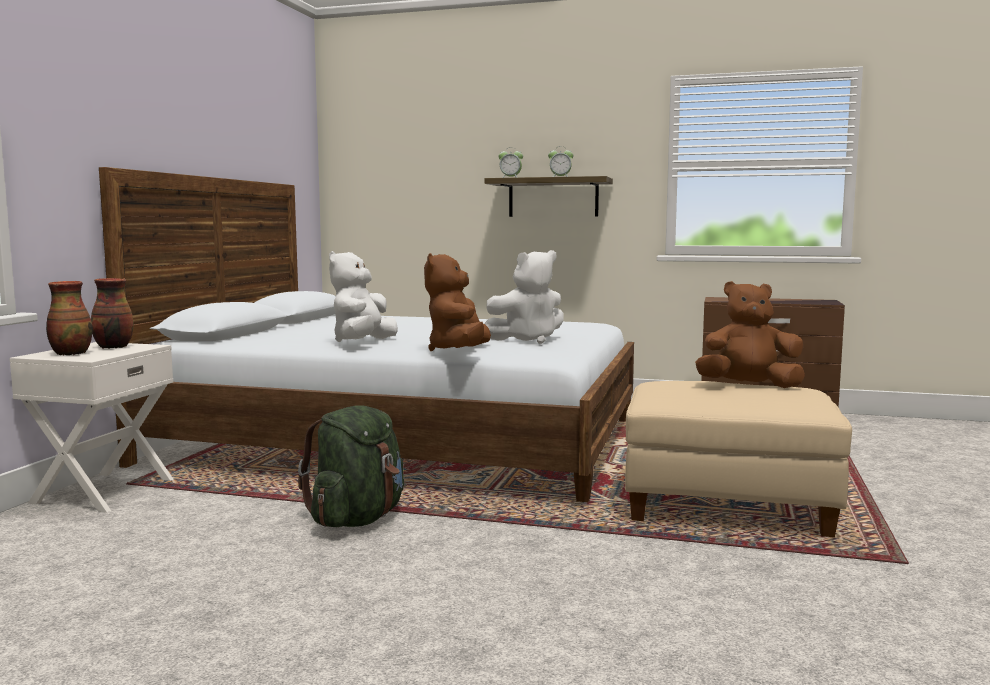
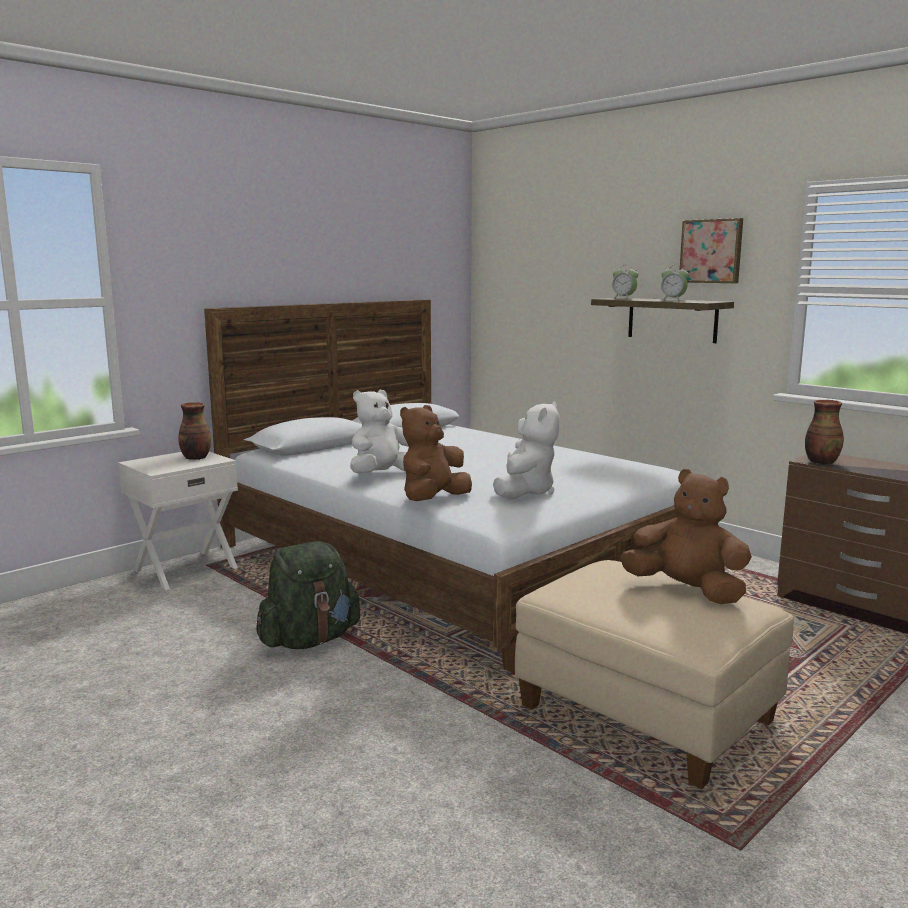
camera: 30 degrees right, 5 degrees up
vase [46,281,93,355] -> vase moved to [805,400,844,465]
white plush toy [485,250,564,344] -> white plush toy turned 75 degrees counterclockwise [493,401,560,499]
none -> picture [679,218,743,283]

